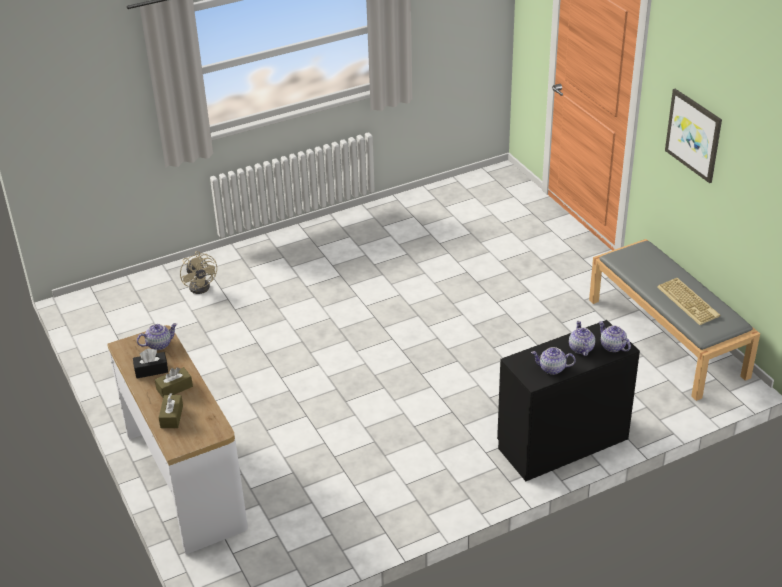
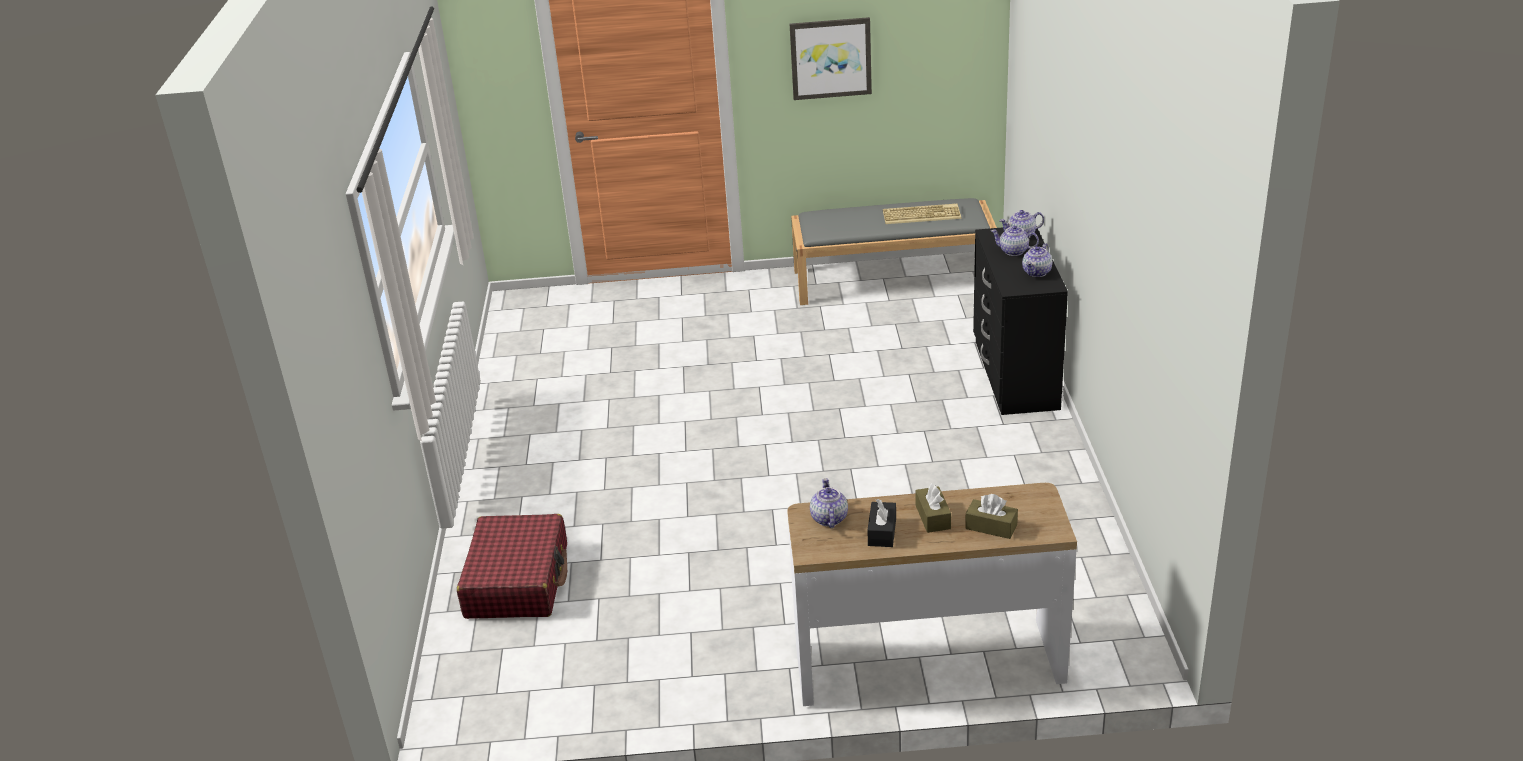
camera: 65 degrees left, 5 degrees down
beige fan [180,251,217,294] -> red suitcase [457,514,567,619]

